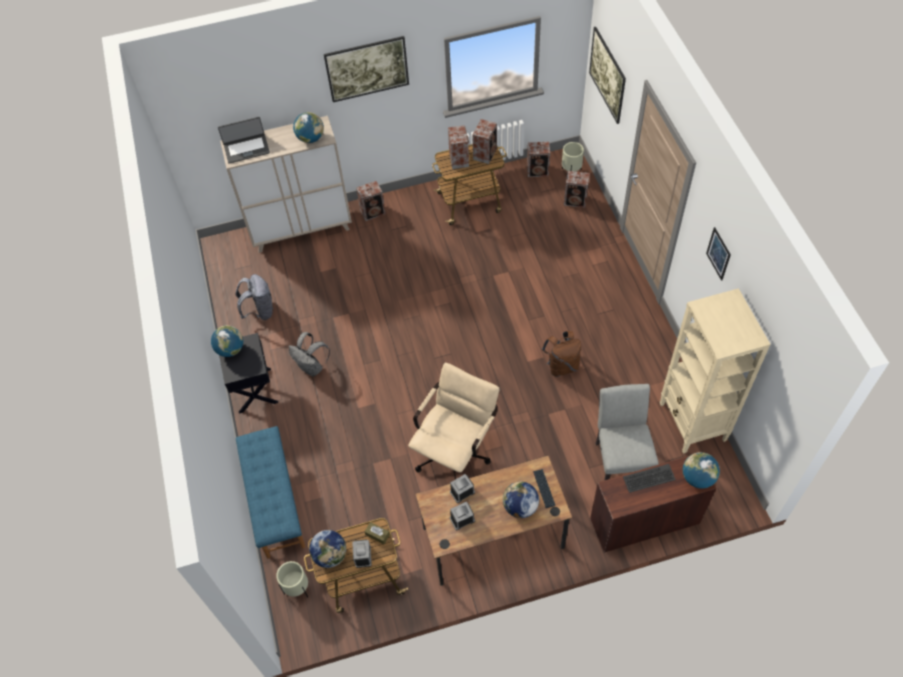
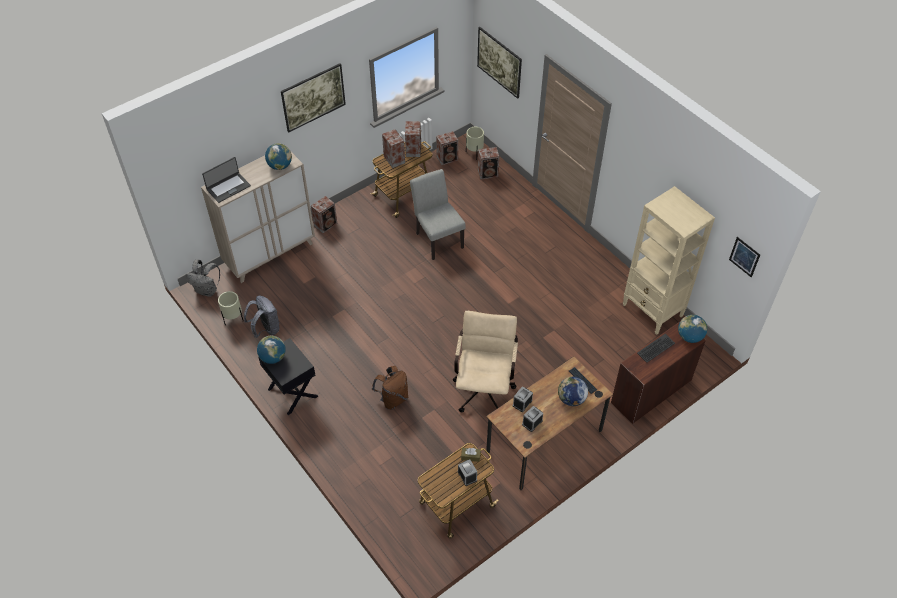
camera: 25 degrees left, 5 degrees down
blue bench [235,426,305,559] -> none
beige planter [276,561,308,598] -> beige planter moved to [218,291,244,325]
grey backpack [288,332,330,377] -> grey backpack moved to [186,259,220,297]
globe [309,530,346,568] -> none
brown backpack [542,331,581,377] -> brown backpack moved to [372,366,408,410]
grey chair [596,384,659,480] -> grey chair moved to [410,169,466,260]
picture [706,227,731,280] -> picture moved to [729,237,760,277]

